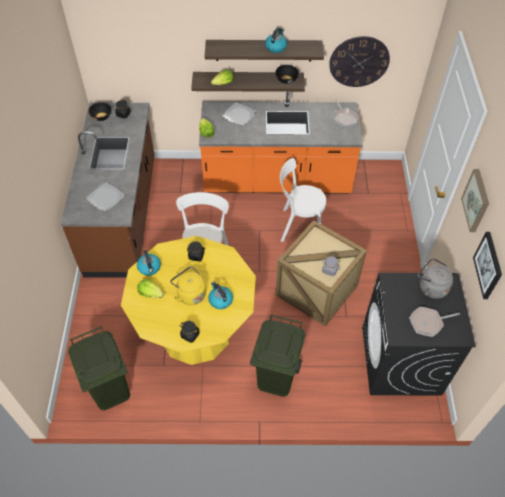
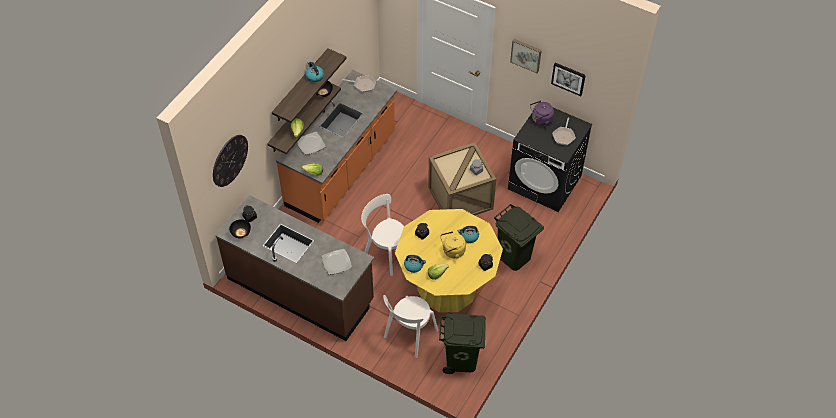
camera: 60 degrees left, 0 degrees up
white chair [280,158,326,242] -> white chair moved to [383,295,438,358]
wall clock [329,36,390,87] -> wall clock moved to [213,135,248,187]
grey kettle [418,258,453,299] -> purple kettle [530,101,554,126]

